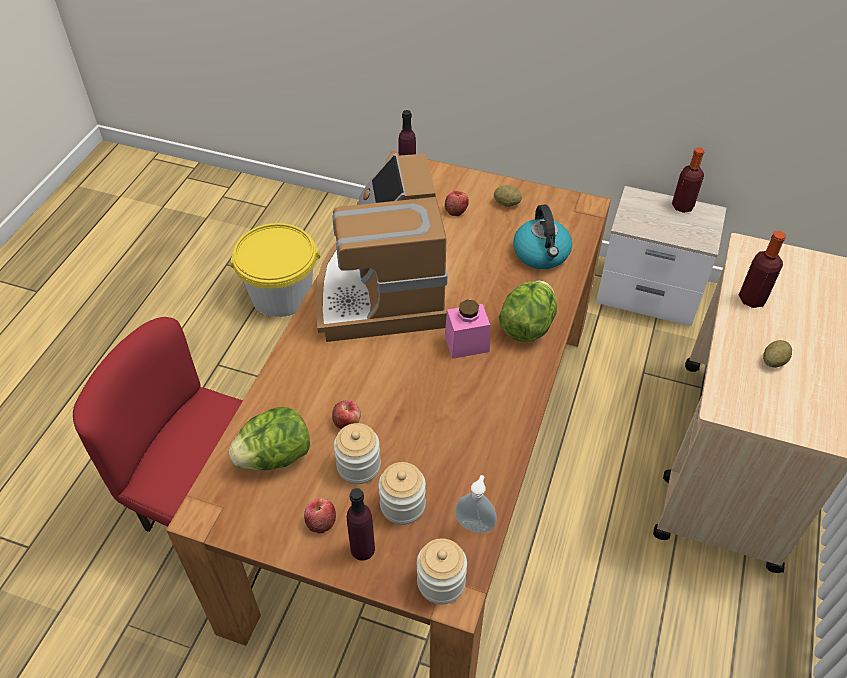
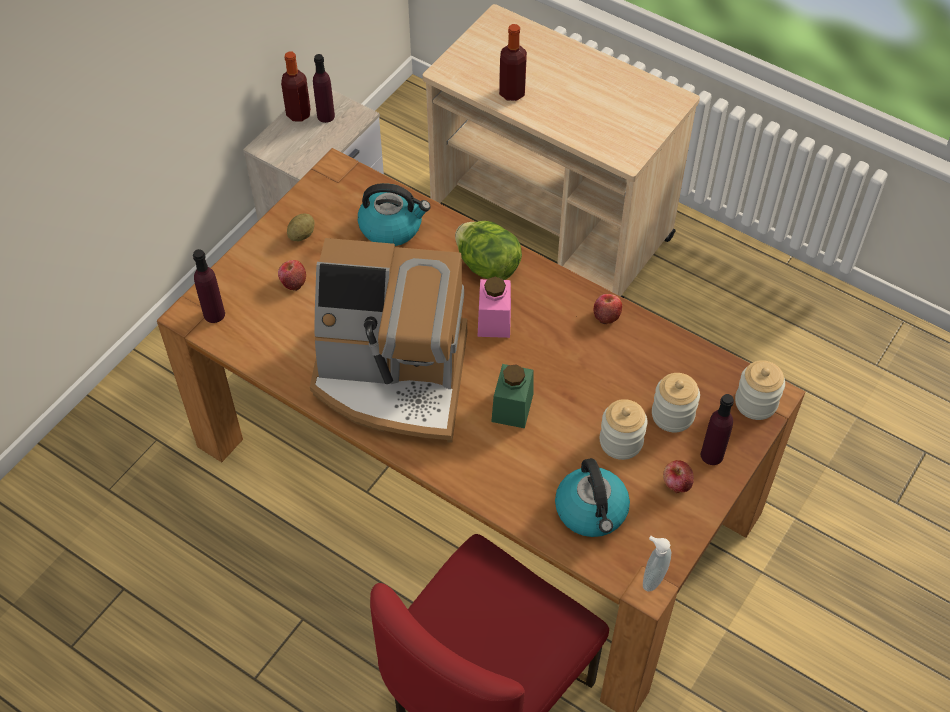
camera: 75 degrees left, 5 degrees up
lettuce [229,407,310,471] -> kettle [555,458,630,537]
yellow bucket [231,223,320,317] -> none
apple [332,400,361,429] -> apple moved to [593,294,622,324]
soap dispenser [455,475,497,533] -> soap dispenser moved to [643,536,671,592]
potato [763,340,792,368] -> none
none -> purple bottle [313,54,335,123]
none -> green jar [491,364,534,428]

